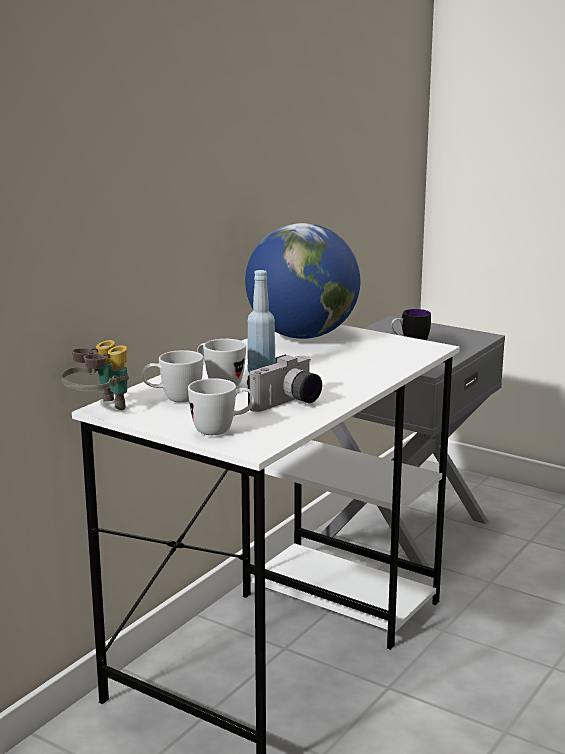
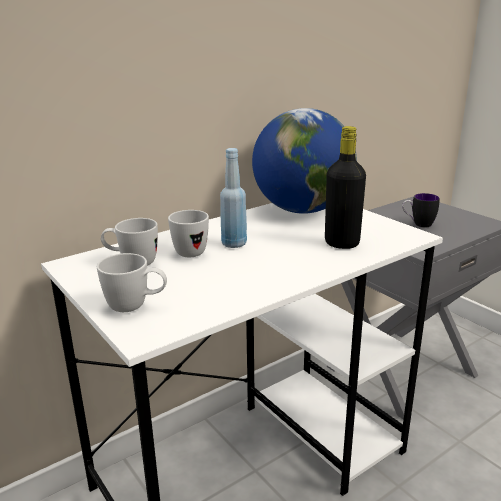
camera: 20 degrees right, 5 degrees up
binoculars [61,340,129,410] -> none
camera [247,355,322,412] -> none
none -> black bottle [325,126,366,249]

